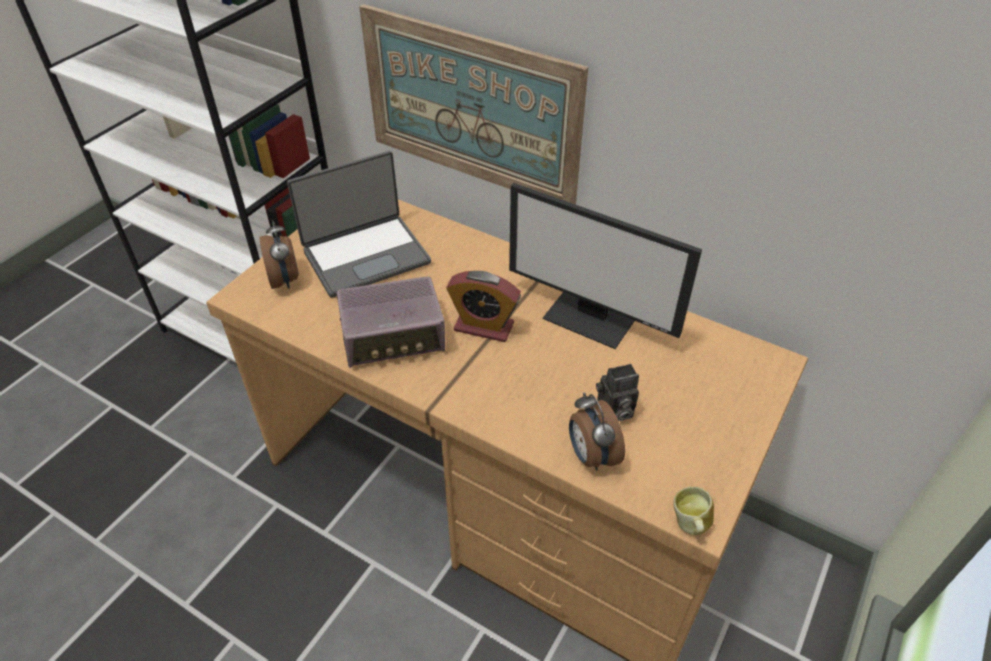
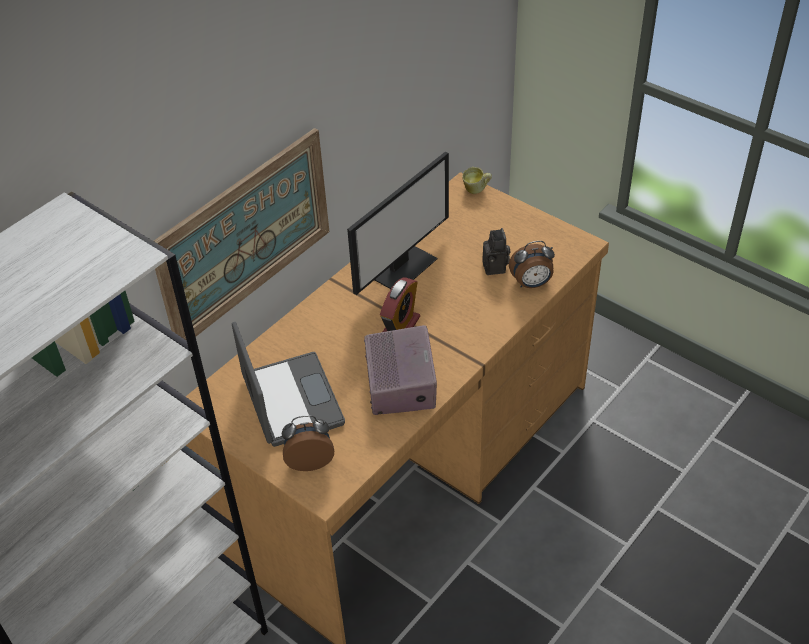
camera: 80 degrees left, 0 degrees up
mug [673,487,714,535] -> mug moved to [462,167,492,194]

